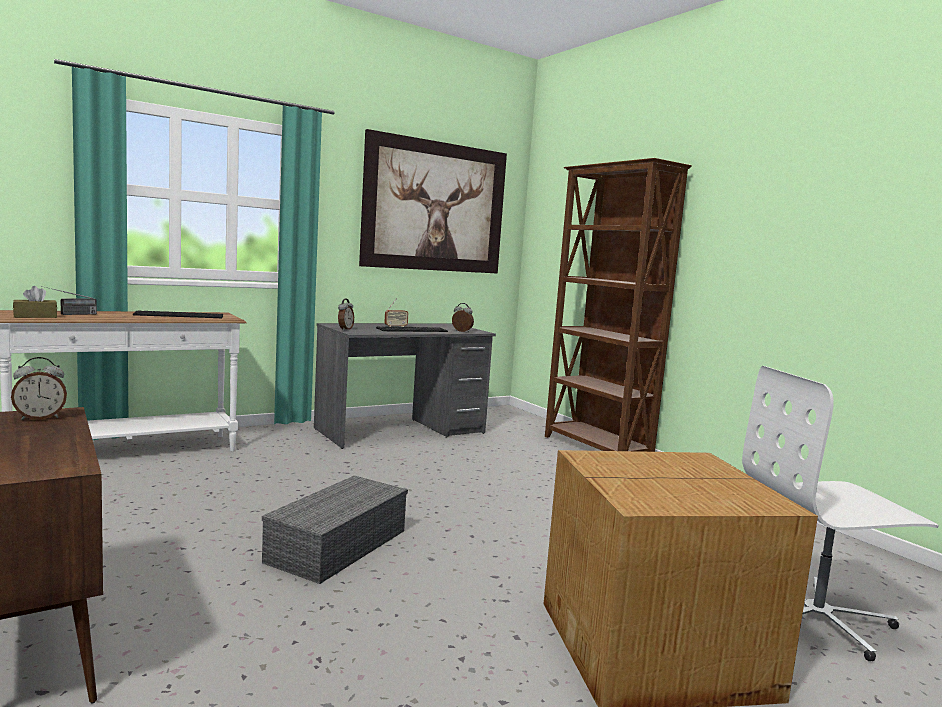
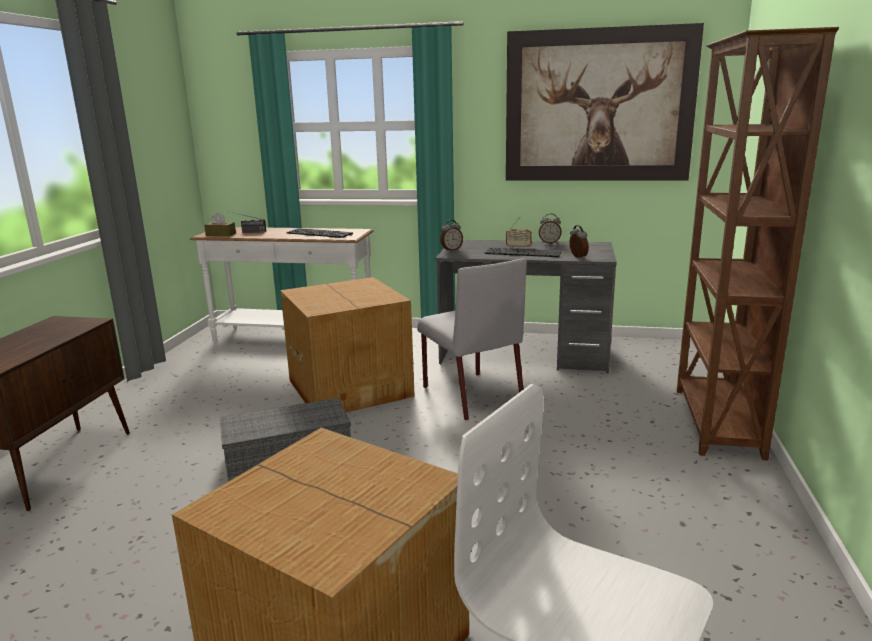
camera: 45 degrees right, 10 degrees up
alarm clock [11,357,67,420] -> alarm clock moved to [539,213,562,244]
none -> cardboard box [280,277,415,412]
none -> grey chair [417,258,527,421]

